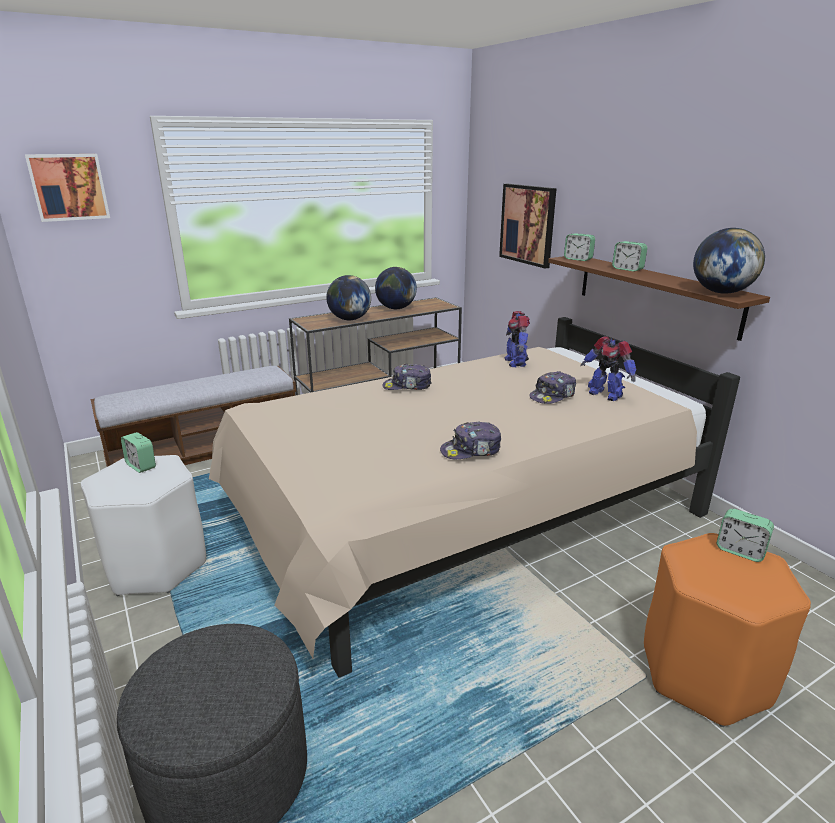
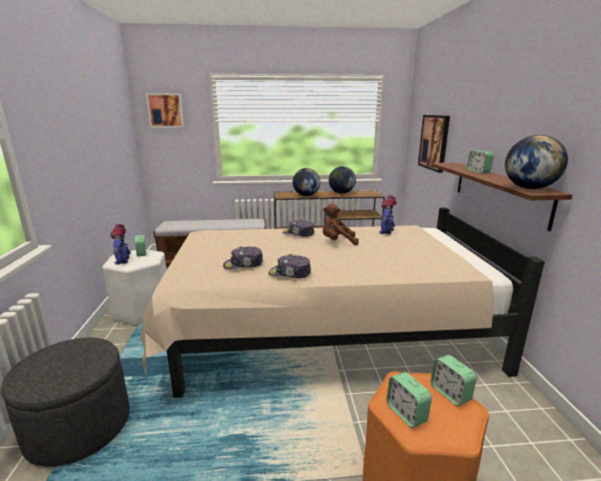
camera: 25 degrees right, 5 degrees down
cap [529,371,576,404] -> cap moved to [223,246,263,269]
alarm clock [564,233,595,261] -> alarm clock moved to [387,372,432,428]
toy robot [580,336,636,401] -> toy robot moved to [110,224,131,265]
none -> brown plush toy [323,203,359,245]

